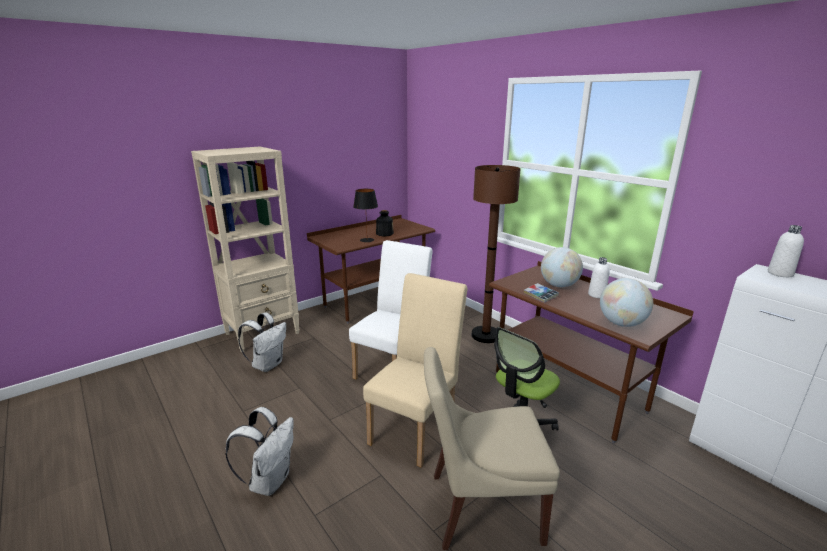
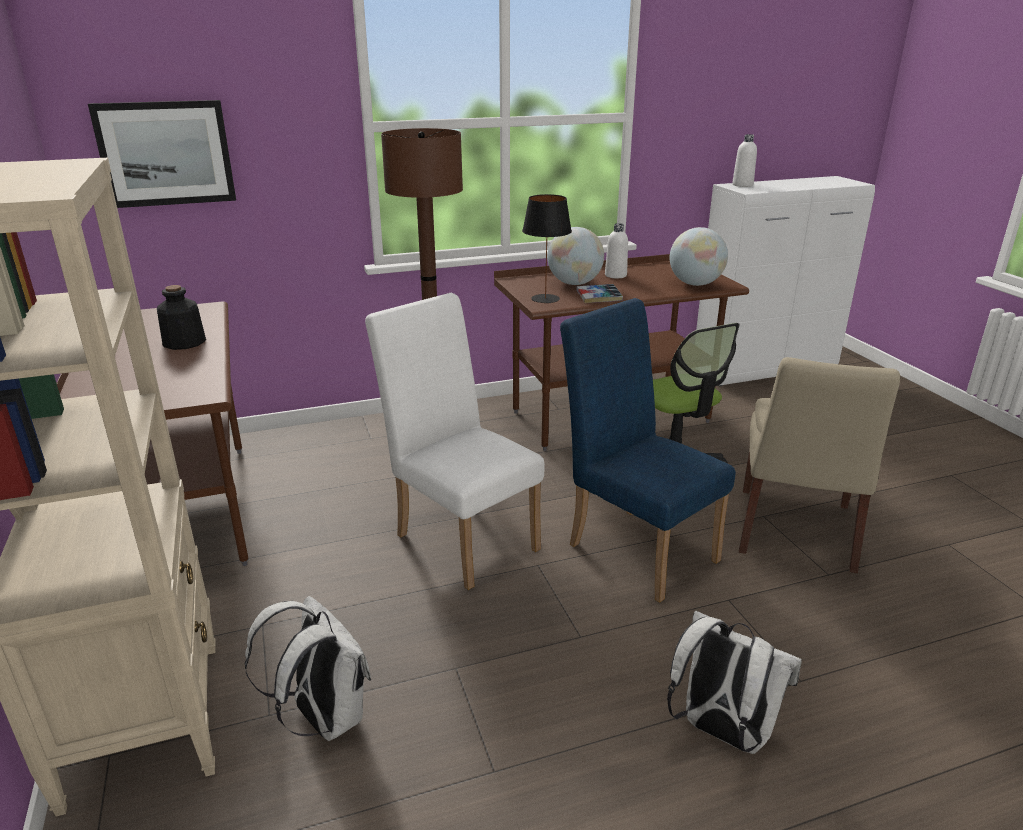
camera: 70 degrees left, 5 degrees up
black table lamp [353,189,378,242] -> black table lamp moved to [522,194,572,303]
beige chair [363,273,467,467] -> blue chair [560,298,736,603]
none -> picture [88,100,236,208]

